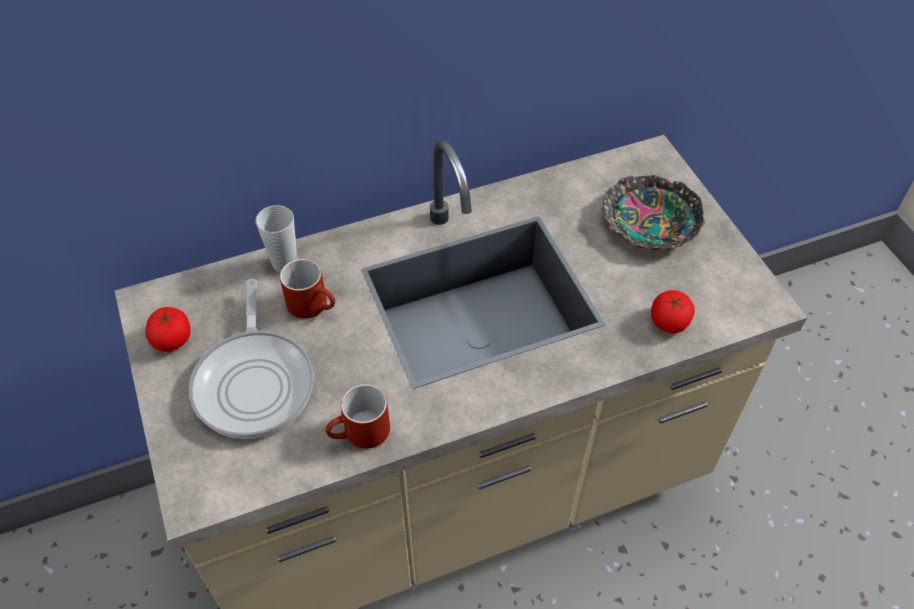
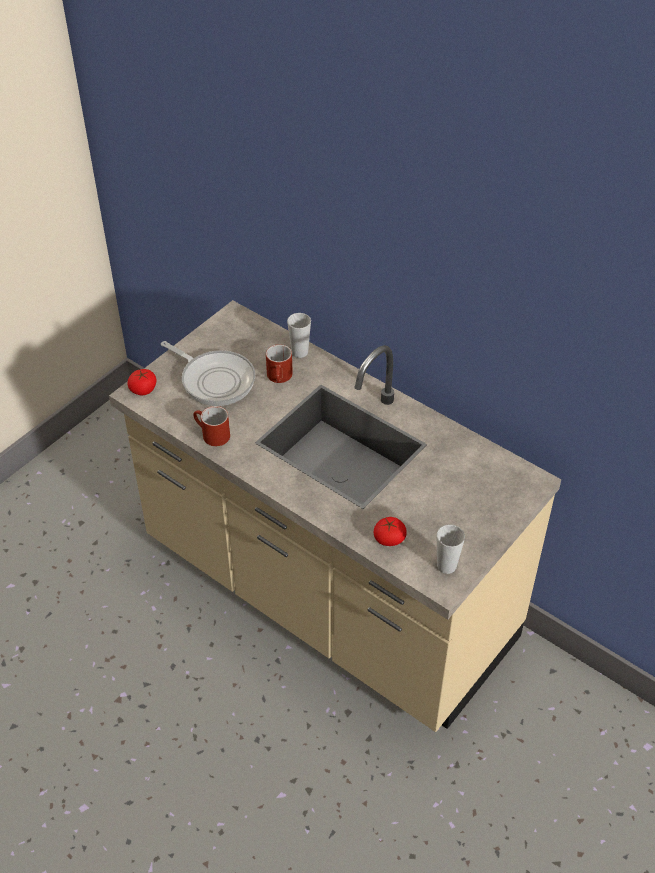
camera: 60 degrees right, 5 degrees down
tomato [145,307,191,352] -> tomato moved to [128,369,156,395]
frying pan [189,279,314,439] -> frying pan turned 105 degrees counterclockwise [161,341,255,406]
bowl [602,175,705,251] -> none
none -> cup [437,524,465,574]

